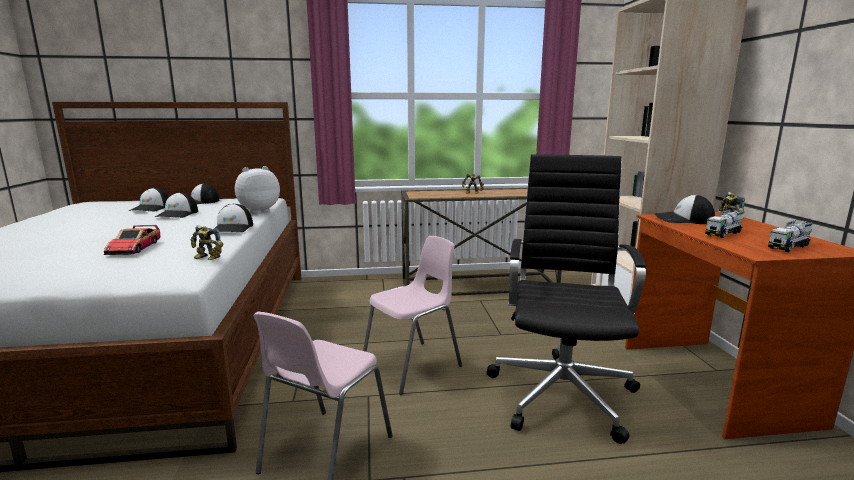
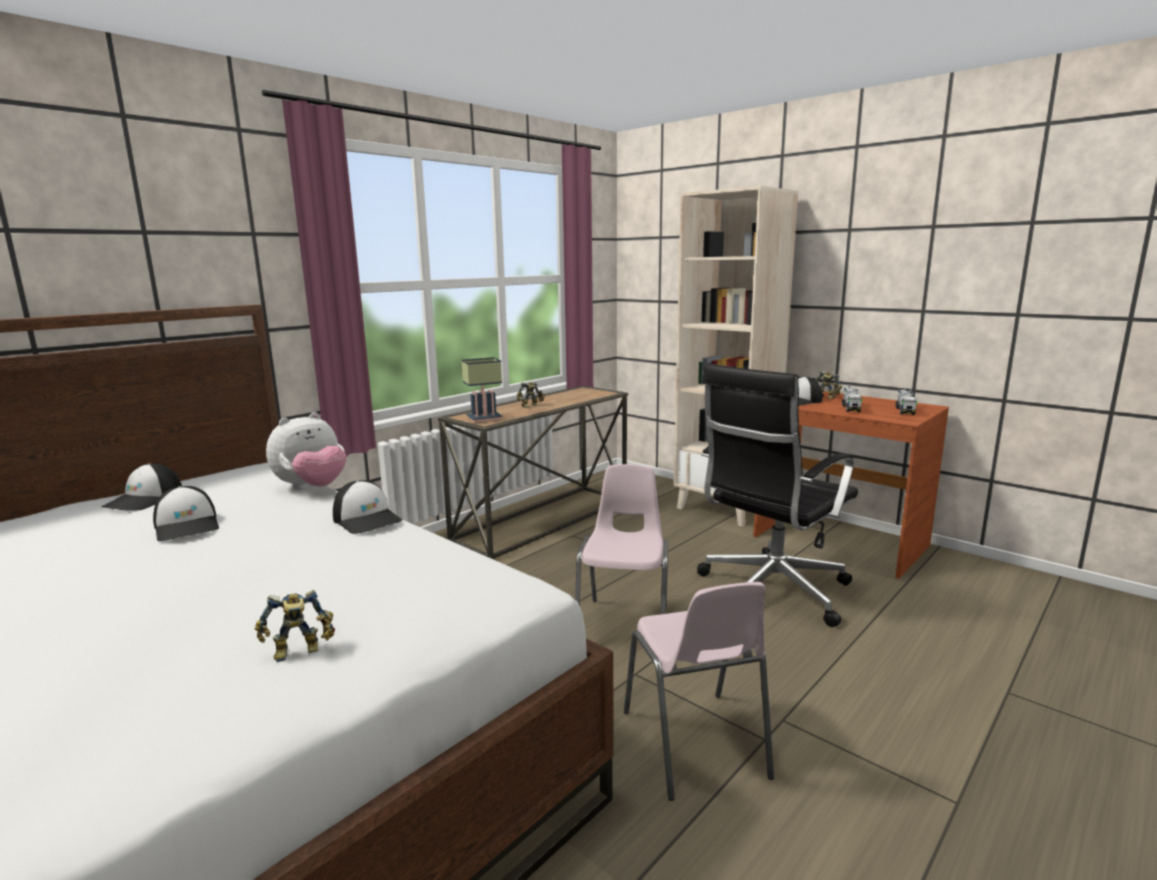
camera: 40 degrees left, 0 degrees up
toy car [104,225,160,255] -> none
cap [129,188,169,211] -> none
toy robot [190,225,223,260] -> toy robot moved to [255,589,335,662]
plush toy [234,166,280,214] -> plush toy turned 150 degrees counterclockwise [266,412,346,490]
black office chair [487,154,646,444] -> black office chair turned 105 degrees counterclockwise [697,363,858,627]
none -> table lamp [461,357,502,423]

